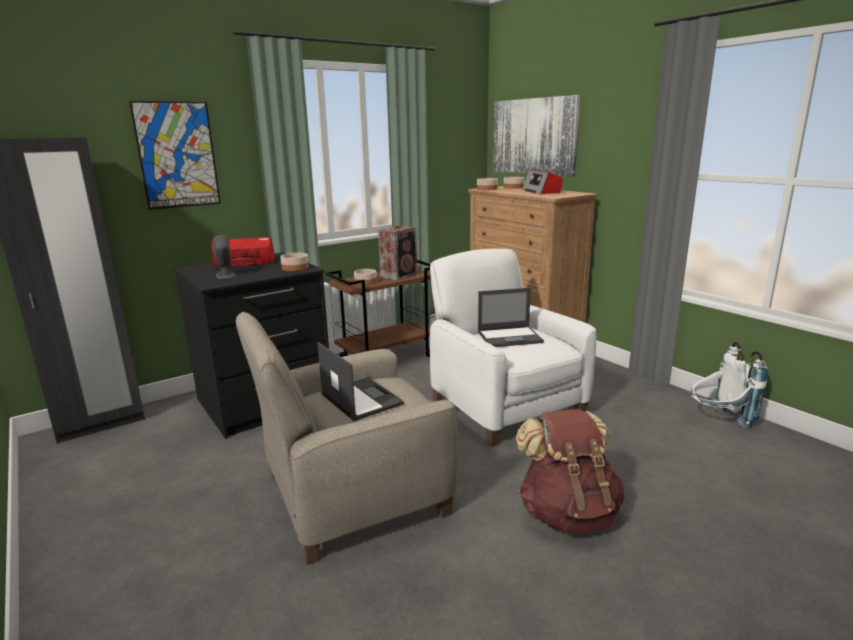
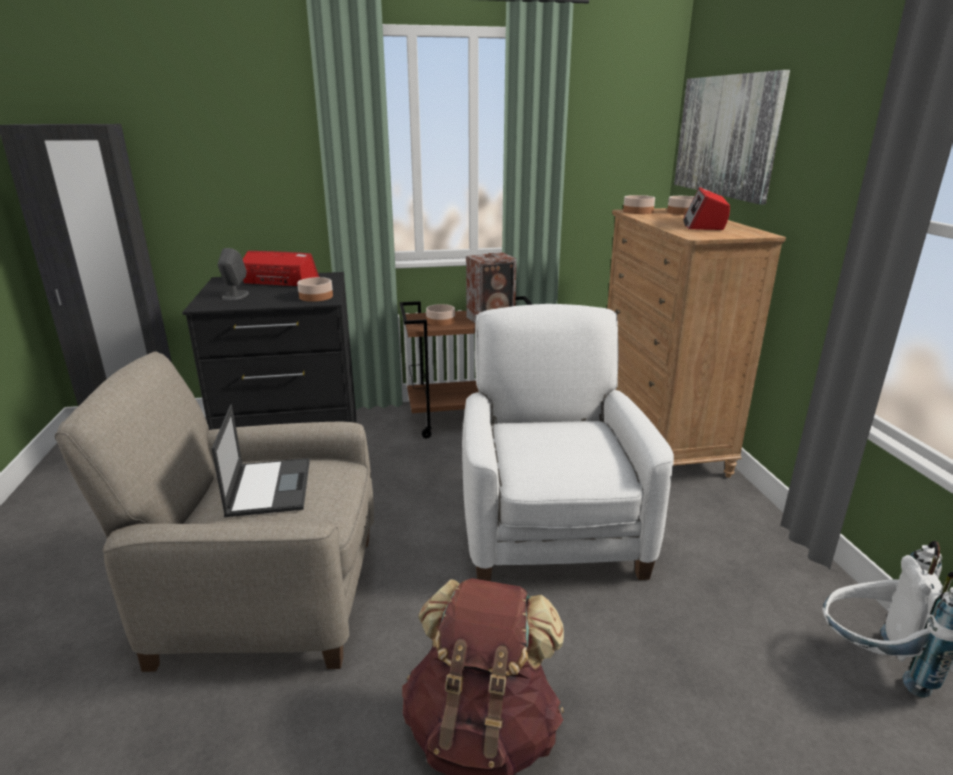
camera: 25 degrees right, 5 degrees up
picture [129,101,221,210] -> none
laptop [478,288,544,347] -> none

